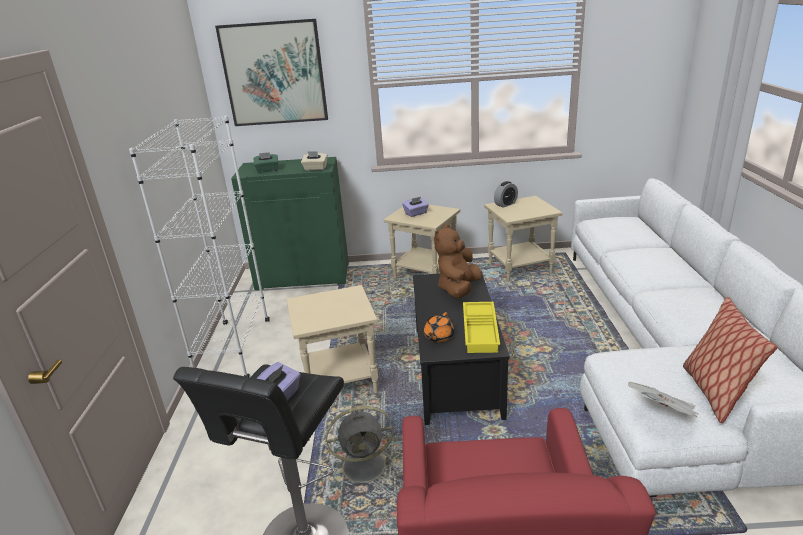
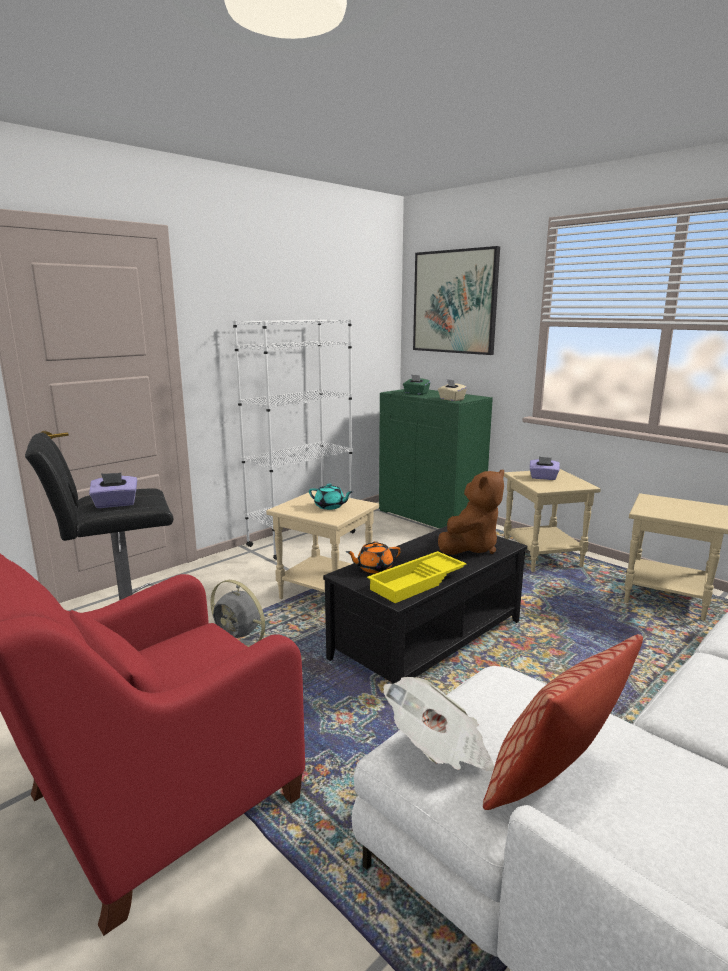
camera: 45 degrees right, 10 degrees down
brown plush toy [434,224,482,298] -> brown plush toy turned 150 degrees clockwise [438,470,504,555]
alarm clock [494,181,518,208] -> none
none -> turquoise teapot [309,483,353,510]

